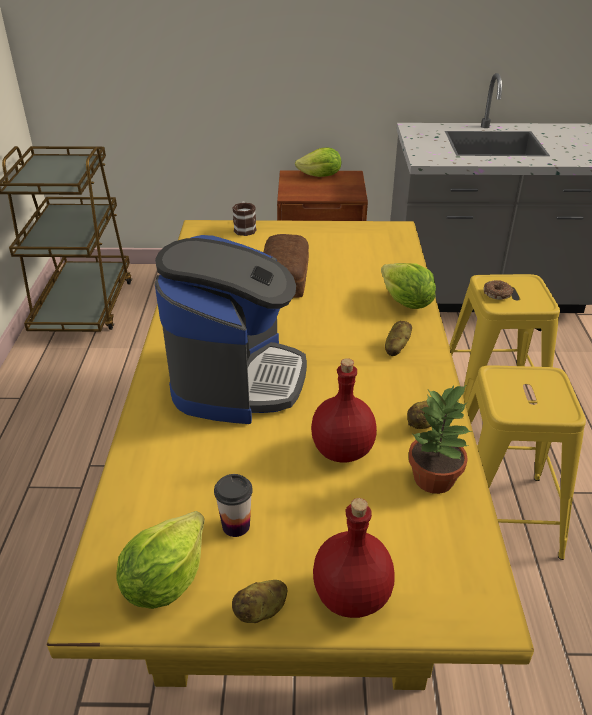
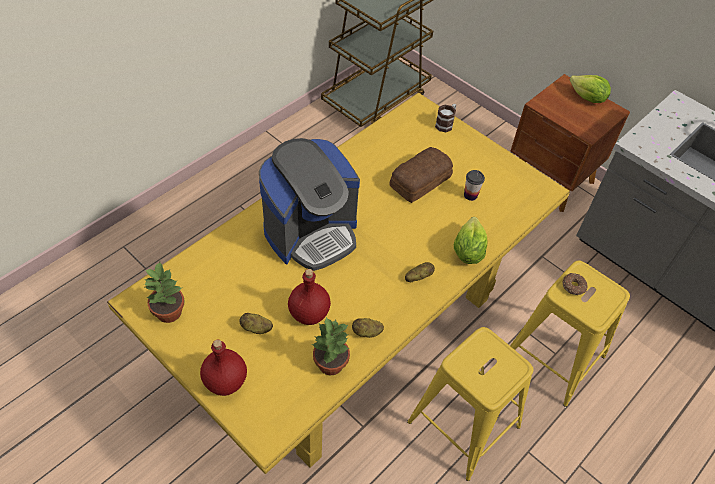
camera: 40 degrees right, 15 degrees up
lettuce [117,511,205,609] -> potted plant [144,262,184,323]
cup [214,474,253,537] -> cup moved to [464,170,485,201]
potato [232,580,287,623] -> potato moved to [239,313,273,334]

